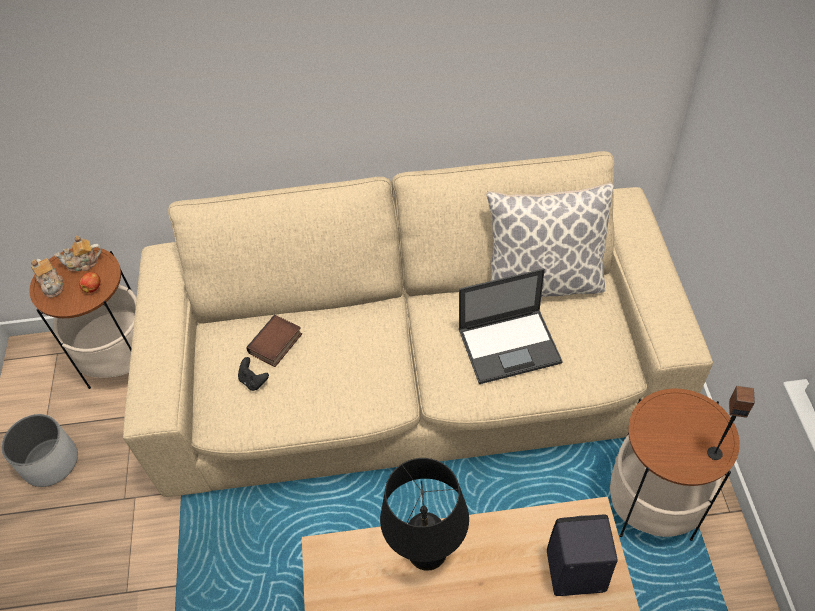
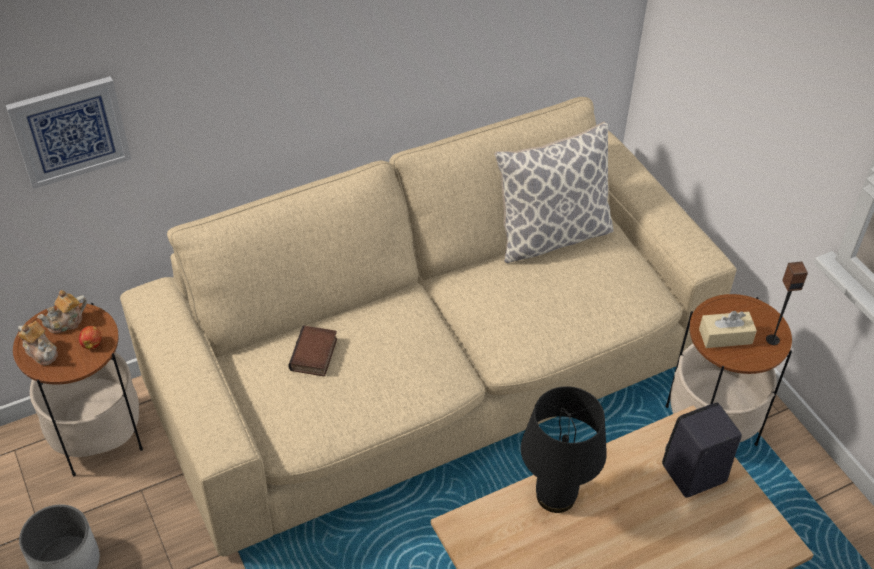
camera: 25 degrees left, 5 degrees down
black game controller [238,357,269,391] -> none
laptop [459,268,563,384] -> none
none -> picture [6,76,132,189]
none -> beige tissue box [699,311,757,348]

